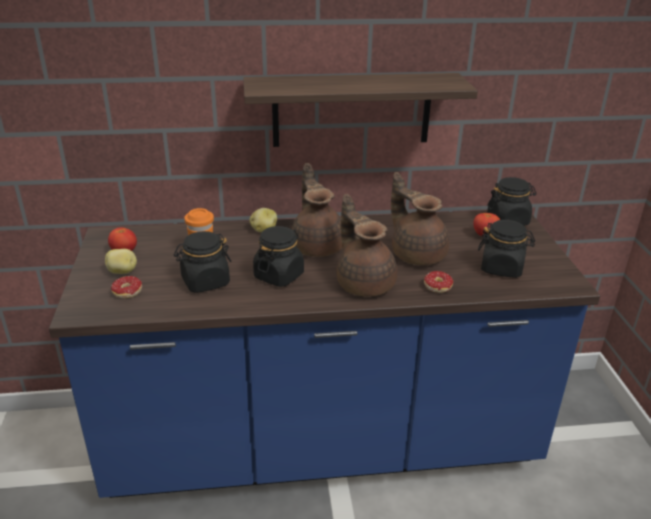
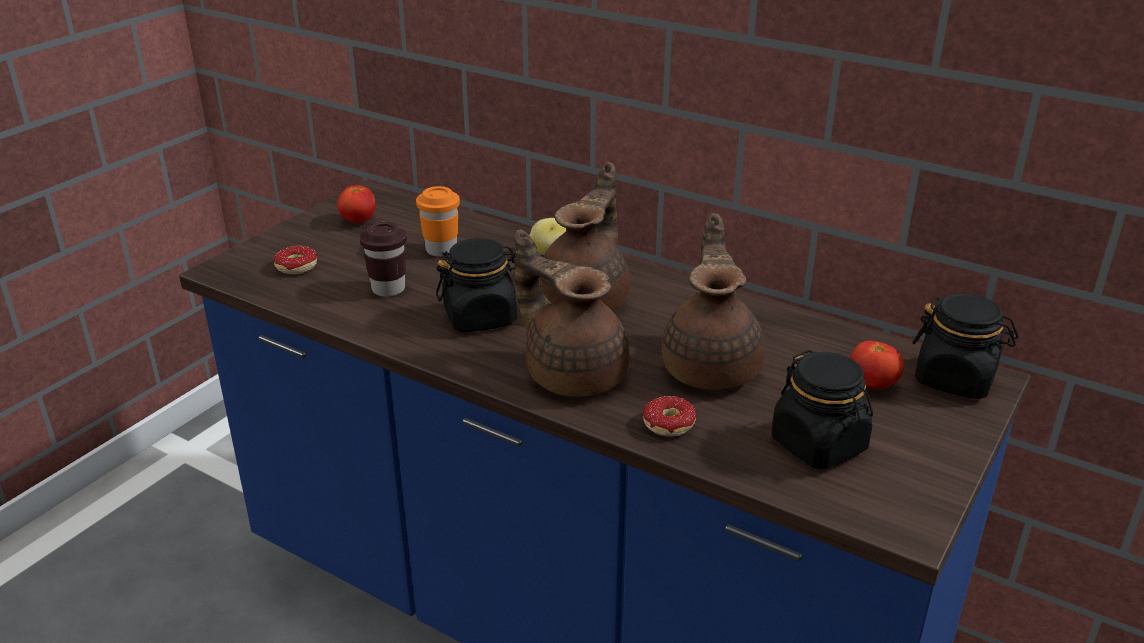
camera: 40 degrees right, 0 degrees up
potato [105,249,137,274] -> none
black jar [174,231,232,293] -> brown cup [360,222,407,297]
shelf [243,73,478,147] -> none
brown teapot [336,194,397,297] -> brown teapot turned 60 degrees counterclockwise [515,230,630,397]

